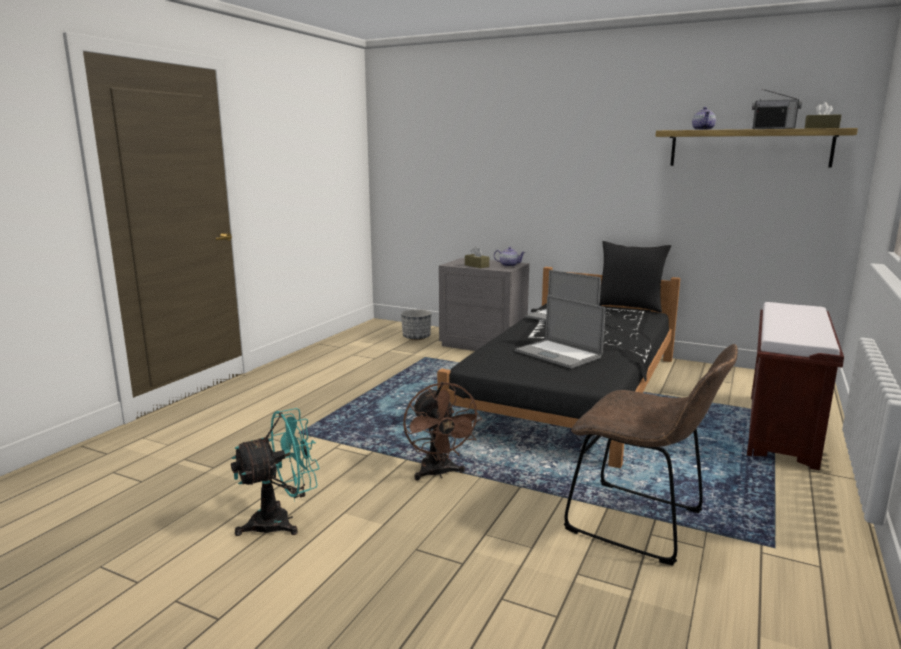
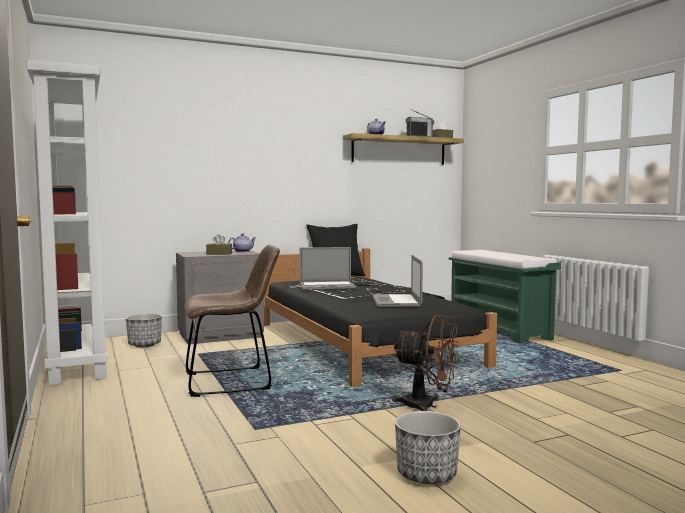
camera: 50 degrees left, 10 degrees down
turquoise fan [231,408,319,536] -> planter [395,411,461,484]
laptop [515,295,606,368] -> laptop turned 90 degrees clockwise [372,255,423,307]
brown chair [564,344,738,565] -> brown chair moved to [184,245,280,397]
brown bench [747,302,844,470] -> green bench [448,250,561,344]
none -> white bookcase [26,60,109,385]

